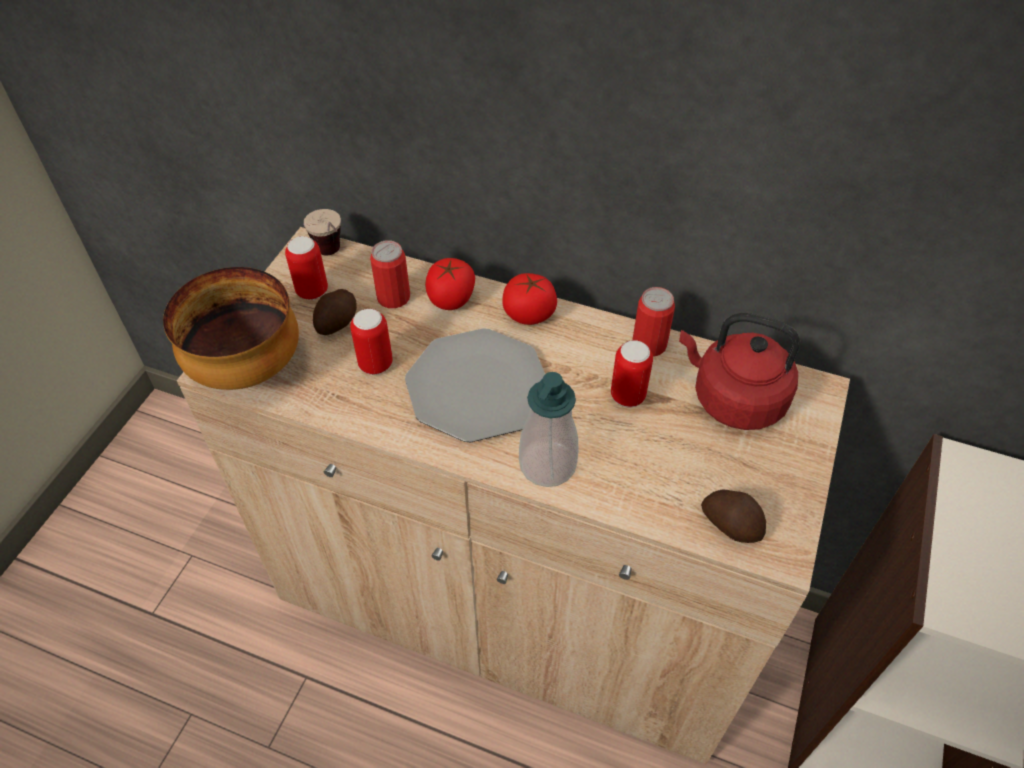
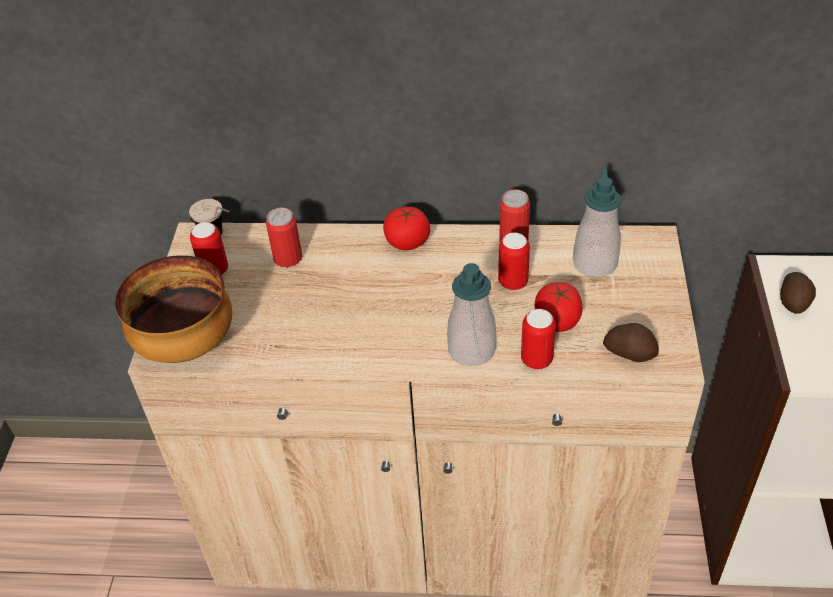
camera: 15 degrees left, 5 degrees down
potato [313,289,357,335] -> potato moved to [780,272,816,314]
can [350,309,393,375] -> can moved to [521,309,556,370]
plate [405,328,545,442] -> none
tomato [425,258,475,310] -> tomato moved to [535,282,583,332]
red kettle [679,313,801,430] -> soap dispenser [573,169,621,277]

